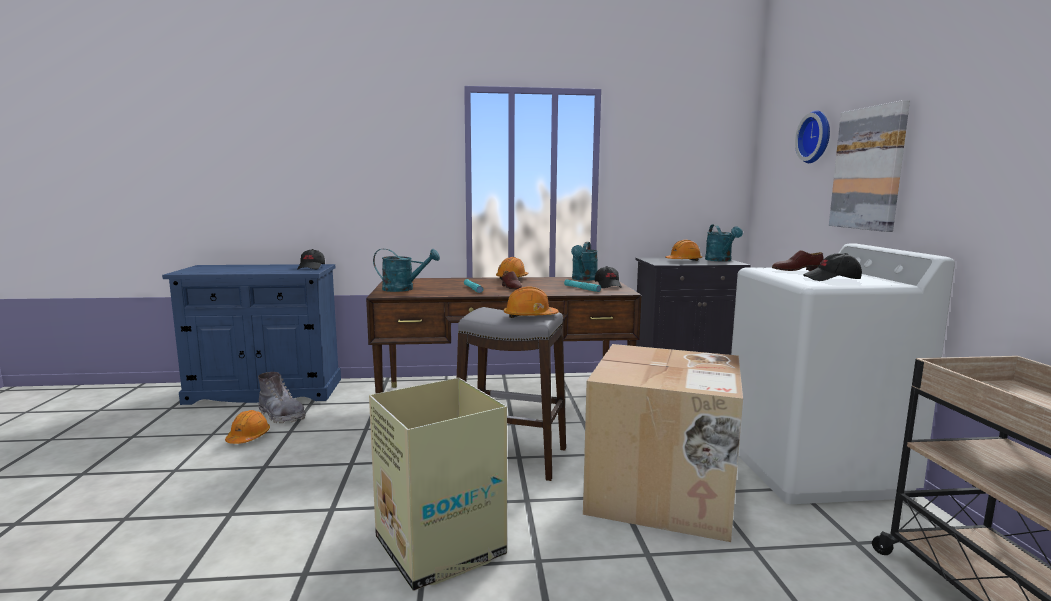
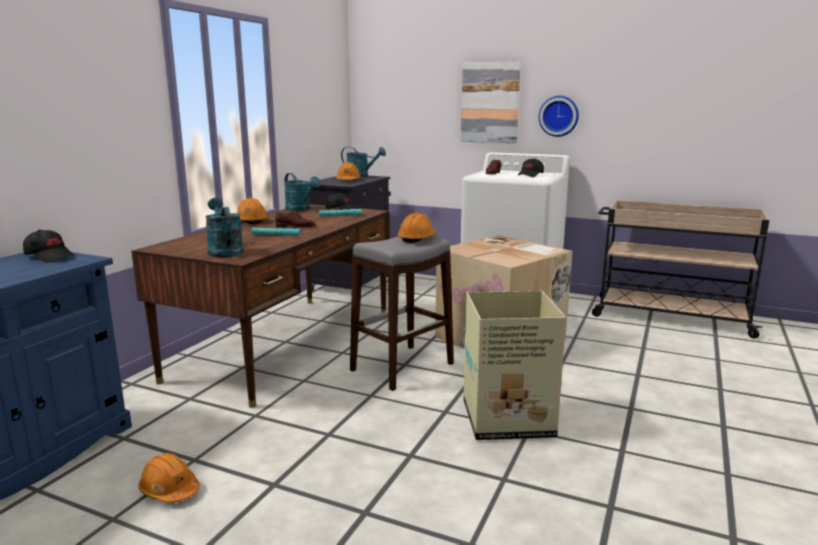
camera: 60 degrees left, 5 degrees up
grey boot [258,372,305,423] -> none
turquoise watering can [373,249,440,292] -> turquoise watering can turned 60 degrees counterclockwise [205,198,244,257]
wall clock [795,110,830,163] -> wall clock moved to [539,96,579,137]

